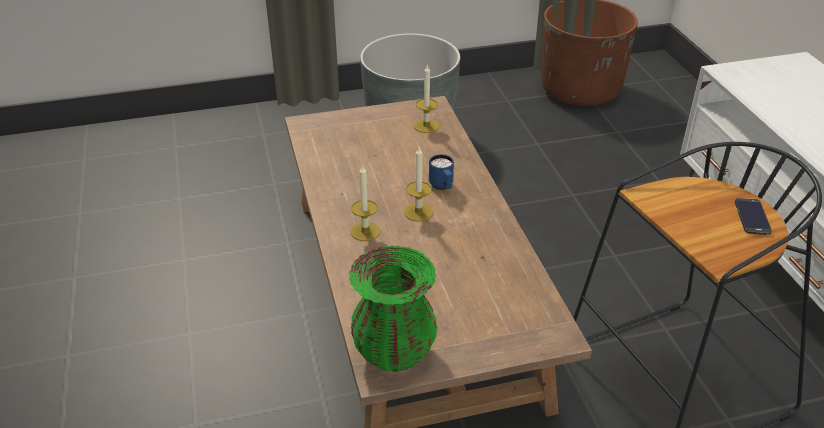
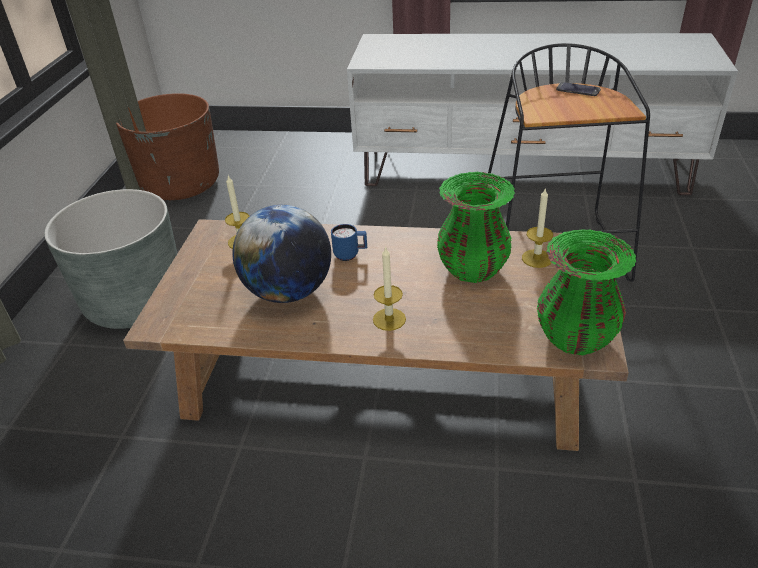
camera: 65 degrees left, 0 degrees up
candle [404,147,433,222] -> candle moved to [522,187,553,268]
none -> globe [232,205,331,303]
none -> green vase [437,172,515,283]

